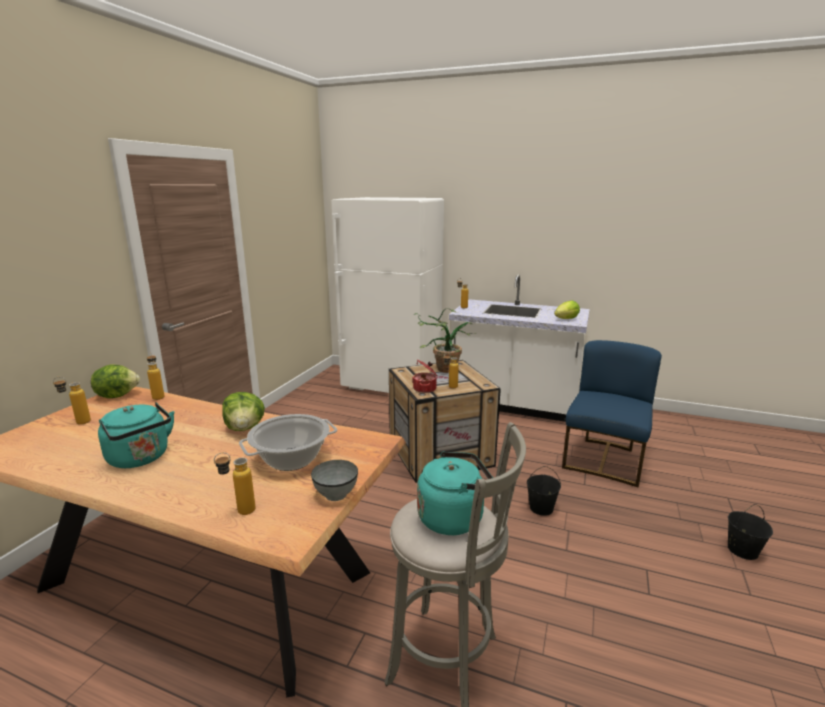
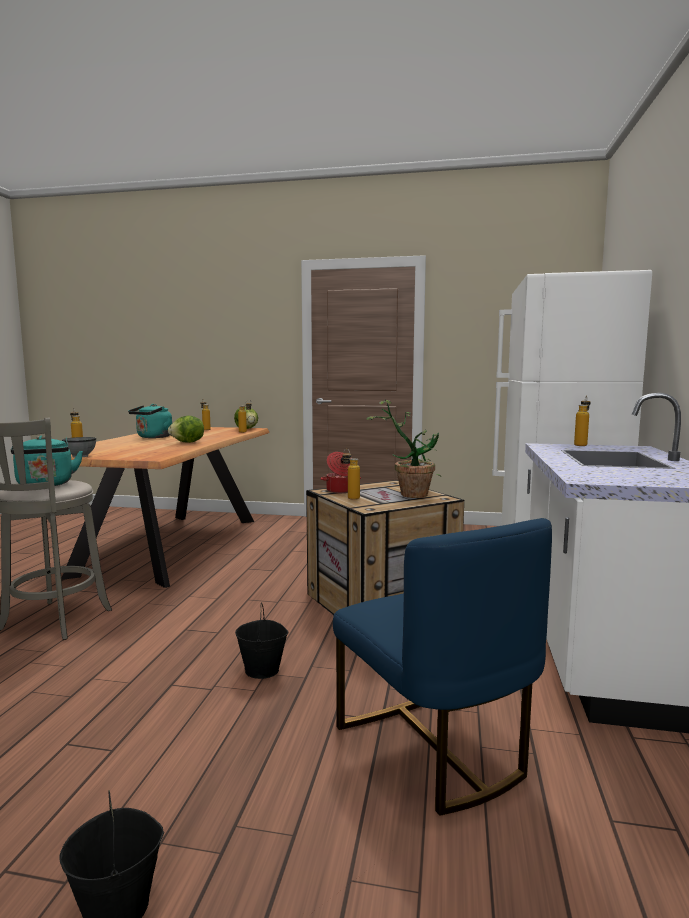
camera: 80 degrees right, 10 degrees down
cooking pot [239,414,337,471] -> none
lettuce [554,300,580,319] -> none
blue chair [562,340,662,488] -> blue chair turned 45 degrees clockwise [333,518,552,816]

